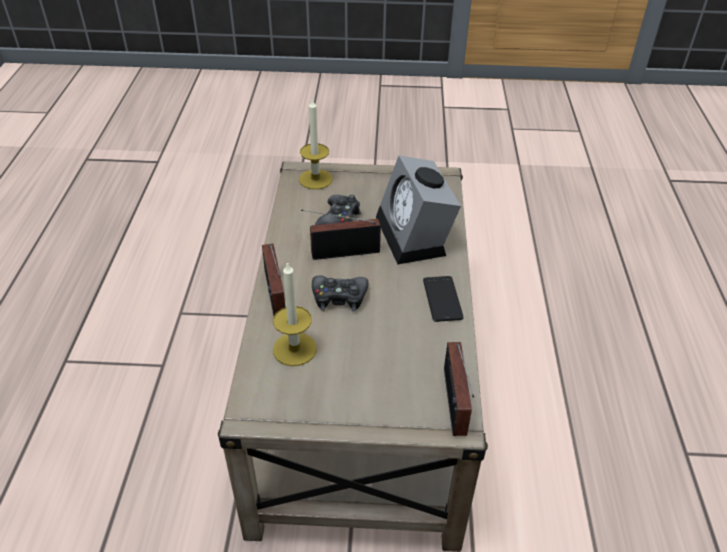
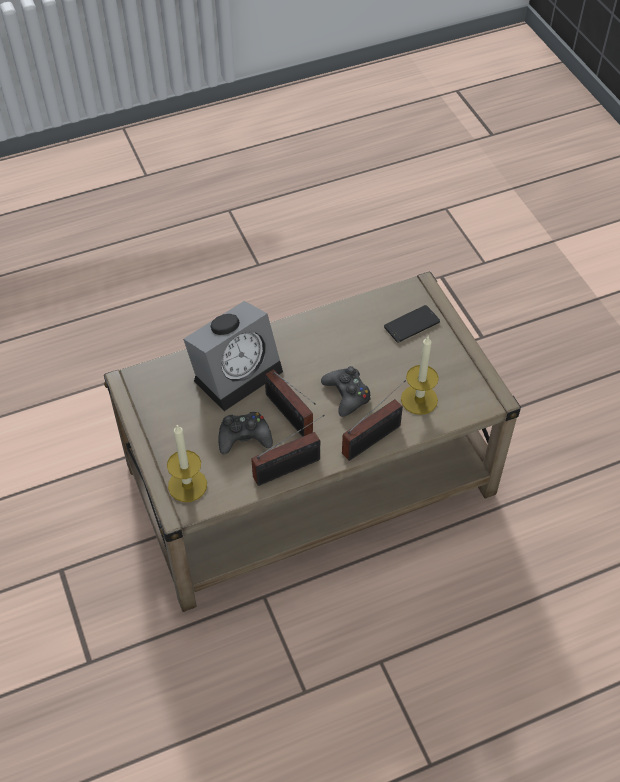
camera: 115 degrees left, 10 degrees up
phone [423,276,464,322] -> phone moved to [384,305,440,343]
radio [444,342,474,436] -> radio moved to [251,415,325,486]

